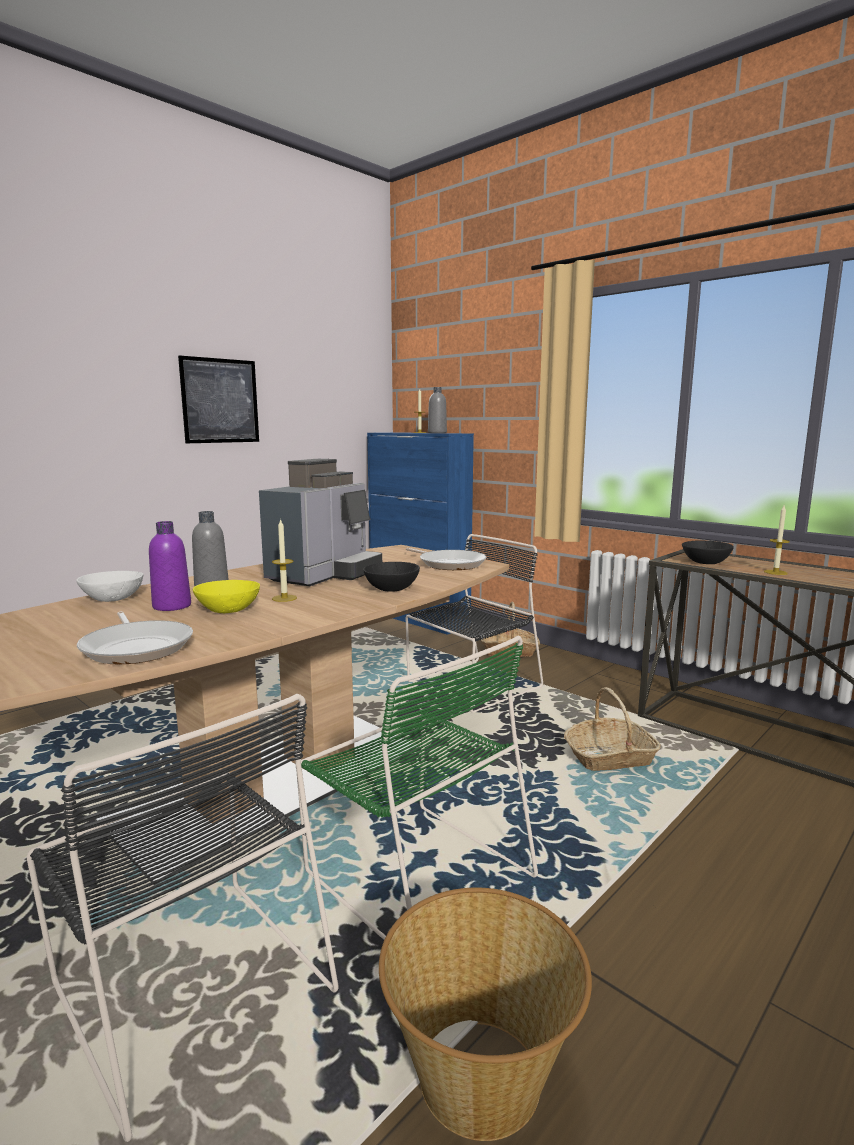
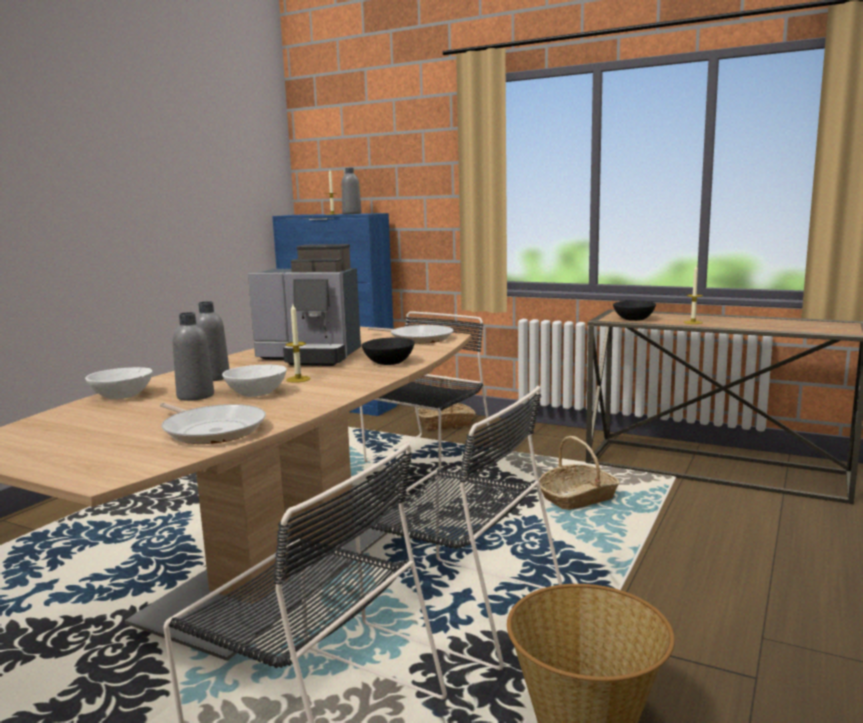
camera: 15 degrees left, 0 degrees up
purple bottle [149,521,191,611] -> grey bottle [172,312,214,401]
picture [178,355,259,443] -> none
yellow bowl [193,580,260,613] -> white bowl [222,365,287,397]
coffee machine [259,459,382,586] -> coffee machine turned 90 degrees clockwise [248,244,361,366]
green chair [297,636,538,940] -> black chair [355,386,562,670]

